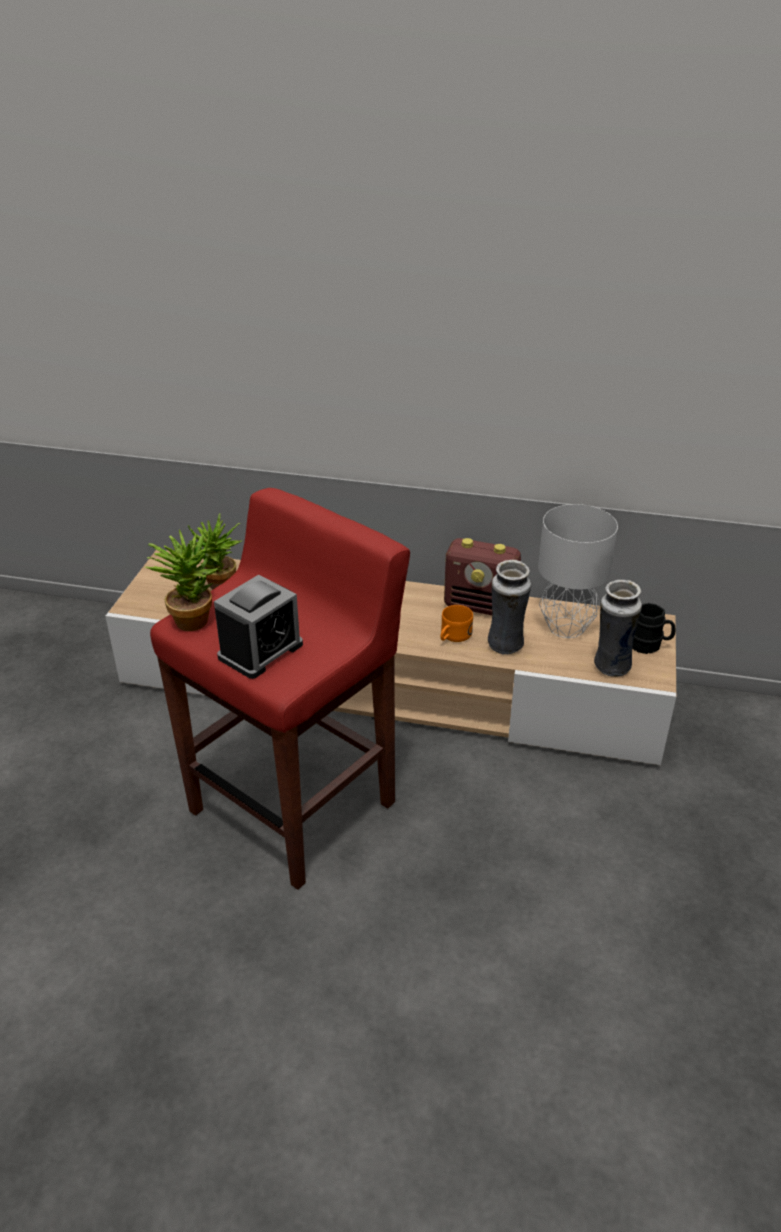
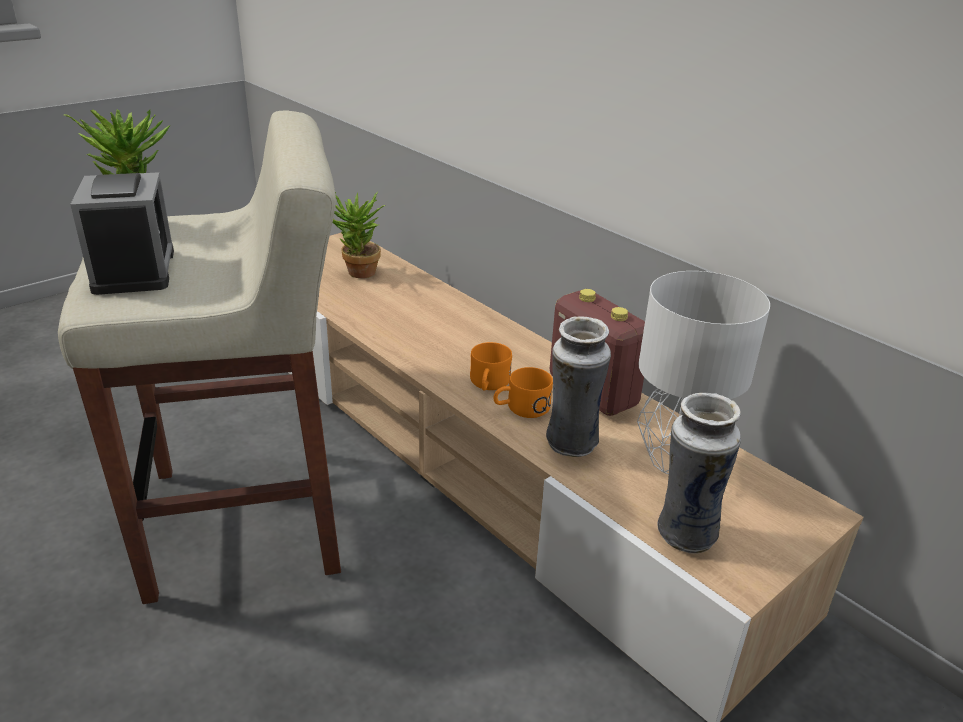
camera: 35 degrees right, 5 degrees down
red stool [150,488,410,890] -> beige stool [58,111,341,604]
alarm clock [214,575,303,679] -> alarm clock turned 90 degrees counterclockwise [70,172,174,295]
black mug [632,603,676,654] -> none
none -> orange mug [470,342,512,391]

